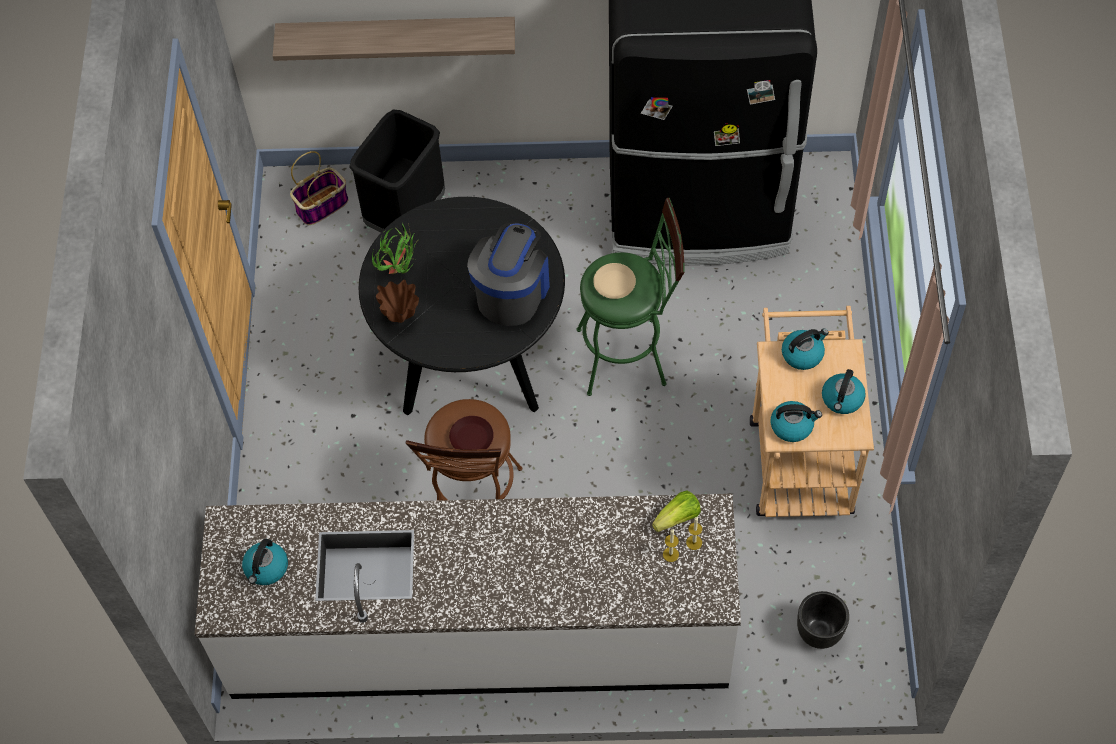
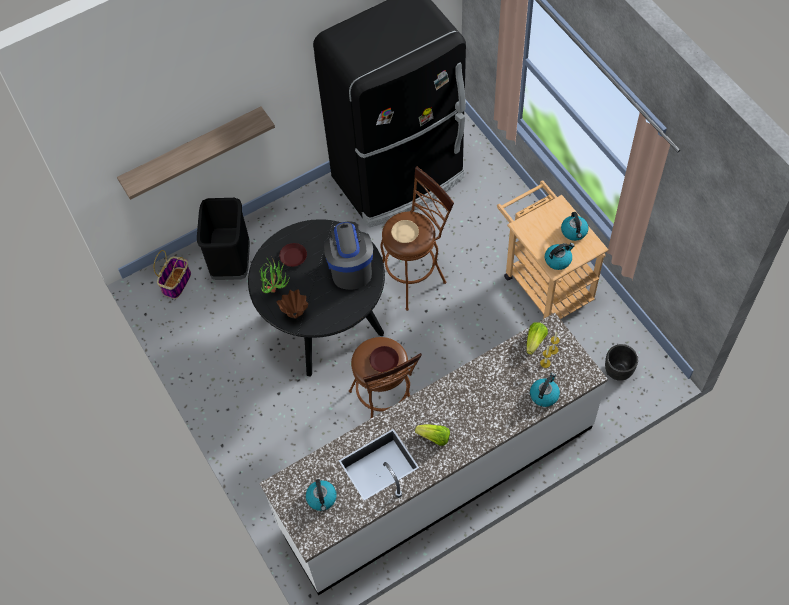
camera: 30 degrees left, 0 degrees up
green stool [577,198,685,396] -> brown stool [380,166,454,311]
kettle [782,328,829,370] -> kettle moved to [530,373,560,407]
none -> brown plate [279,243,307,267]
none -> lettuce [415,424,450,446]

